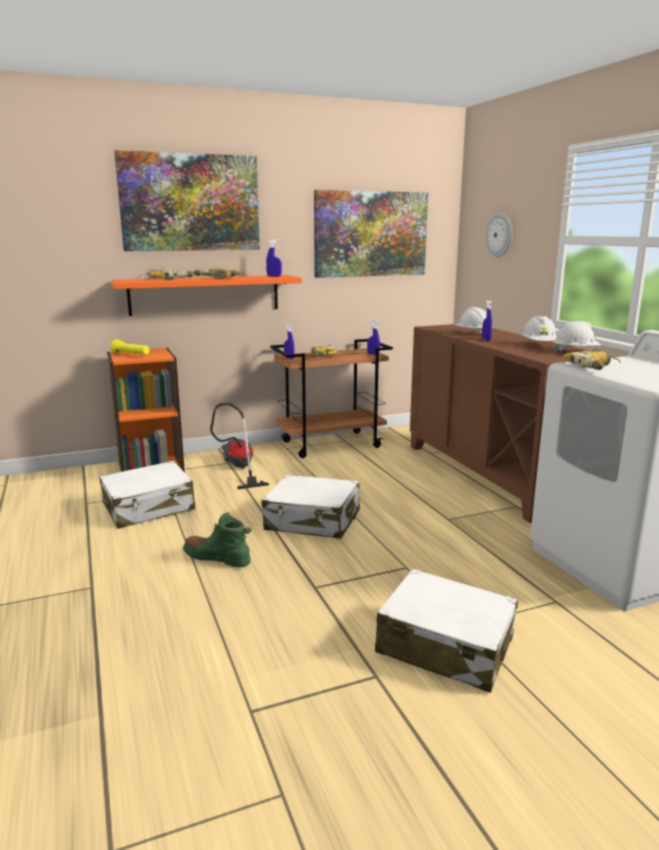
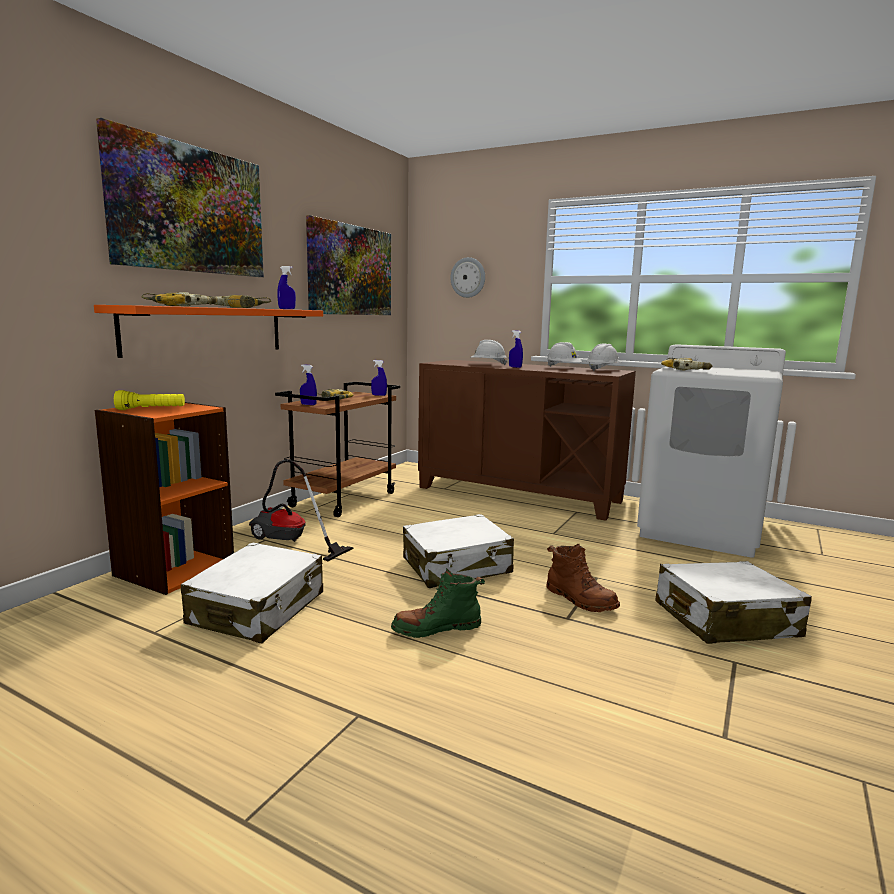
camera: 40 degrees left, 5 degrees down
none -> brown boot [546,544,620,612]

